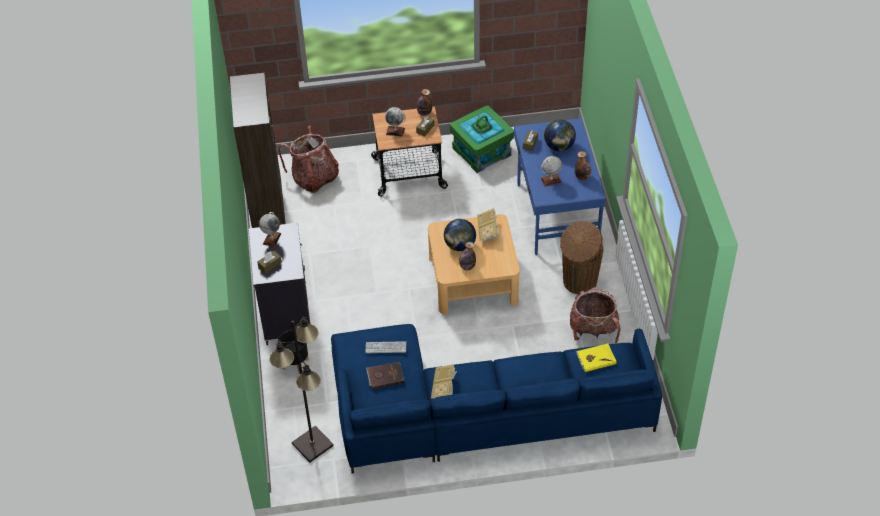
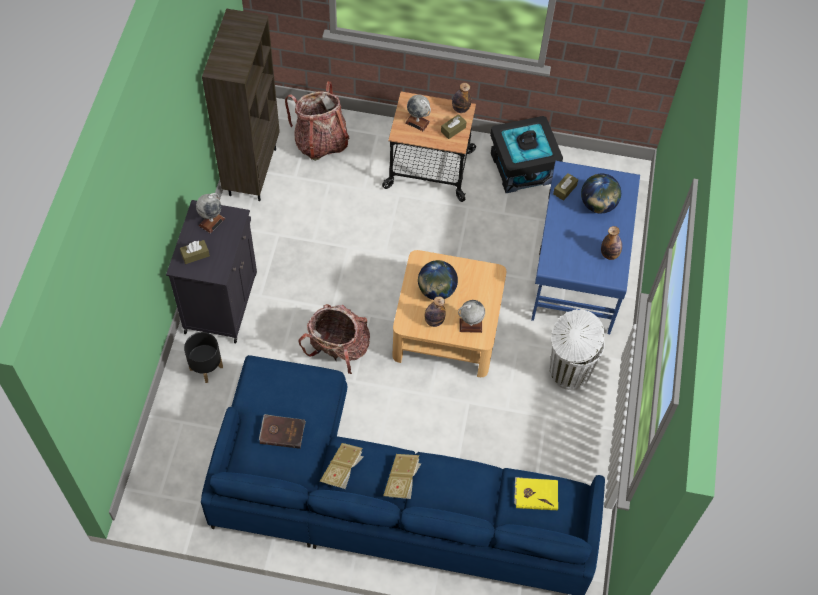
camera: 15 degrees right, 10 degrees up
black floor lamp [269,316,334,462] -> none
keyboard [366,341,406,353] -> none
green storage box [450,105,514,173] -> black storage box [490,116,563,193]
book [477,208,500,243] -> book moved to [383,454,421,499]
globe [541,155,562,187] -> globe moved to [458,300,485,333]
brown trash can [560,221,604,294] -> white trash can [549,309,605,390]
backpack [570,287,620,343] -> backpack moved to [299,304,370,374]

